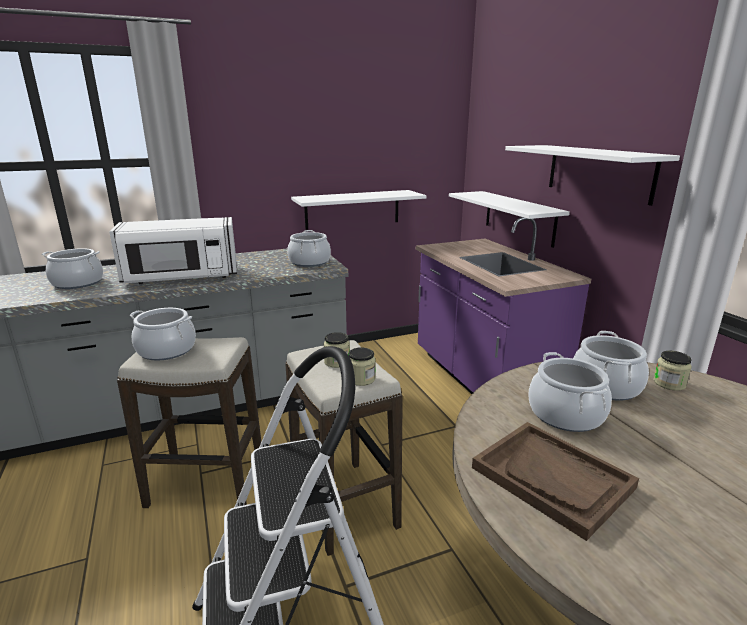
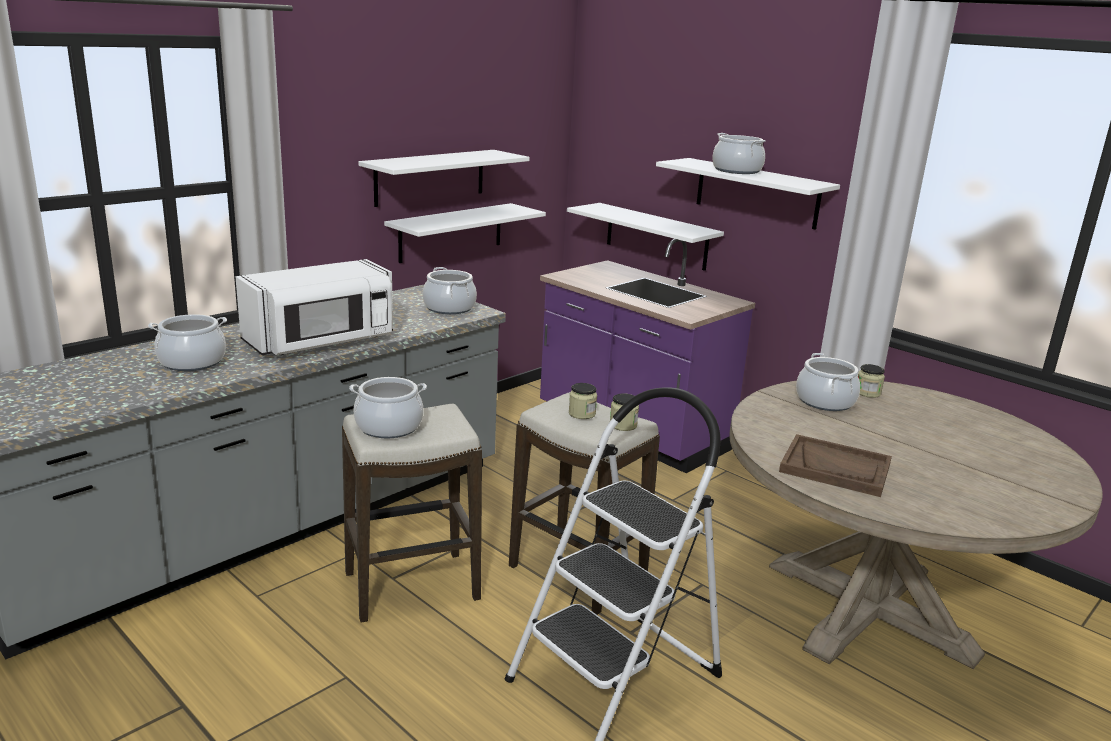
camera: 25 degrees left, 0 degrees up
cooking pot [528,352,612,432] -> cooking pot moved to [712,133,766,174]
none -> white shelf [358,150,529,207]

